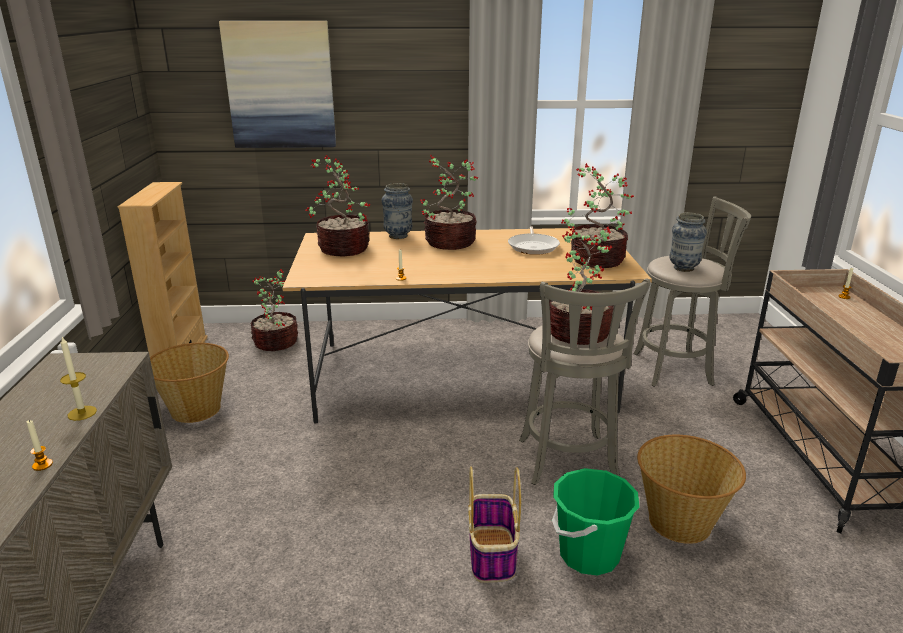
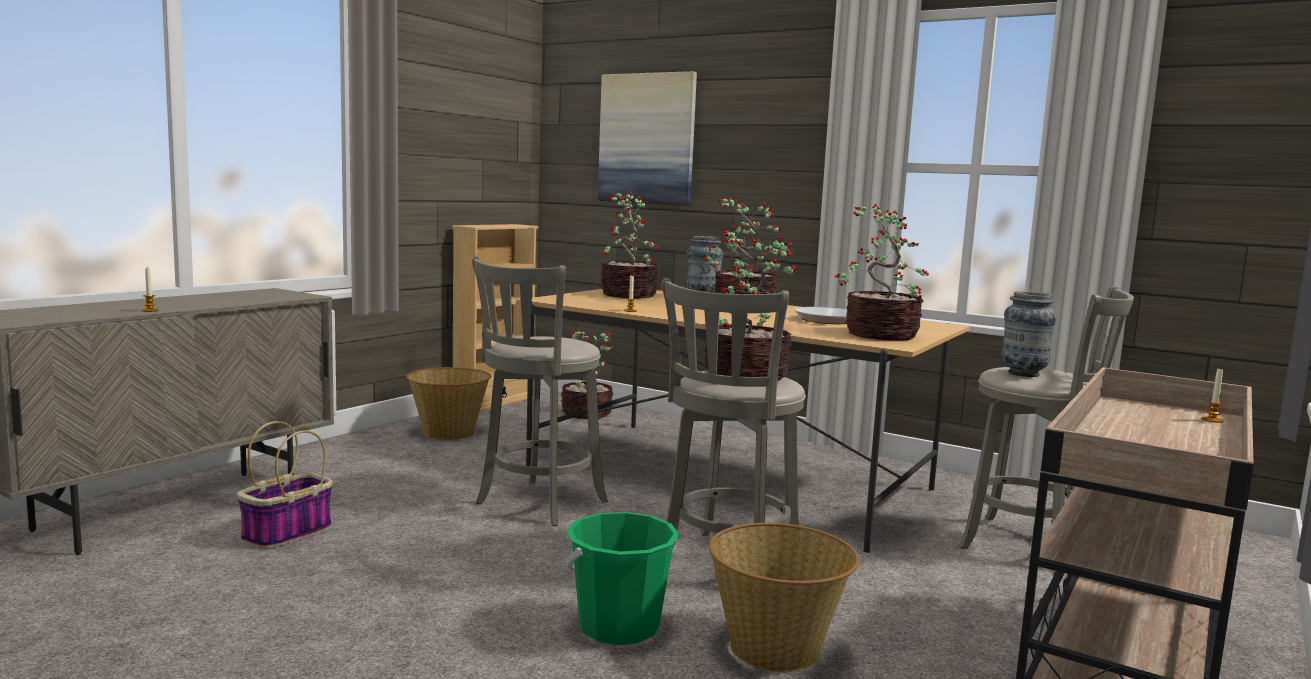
camera: 35 degrees right, 15 degrees down
candle [60,337,97,421] -> none
basket [468,466,521,583] -> basket moved to [237,421,333,549]
none -> grey stool [472,256,608,526]

